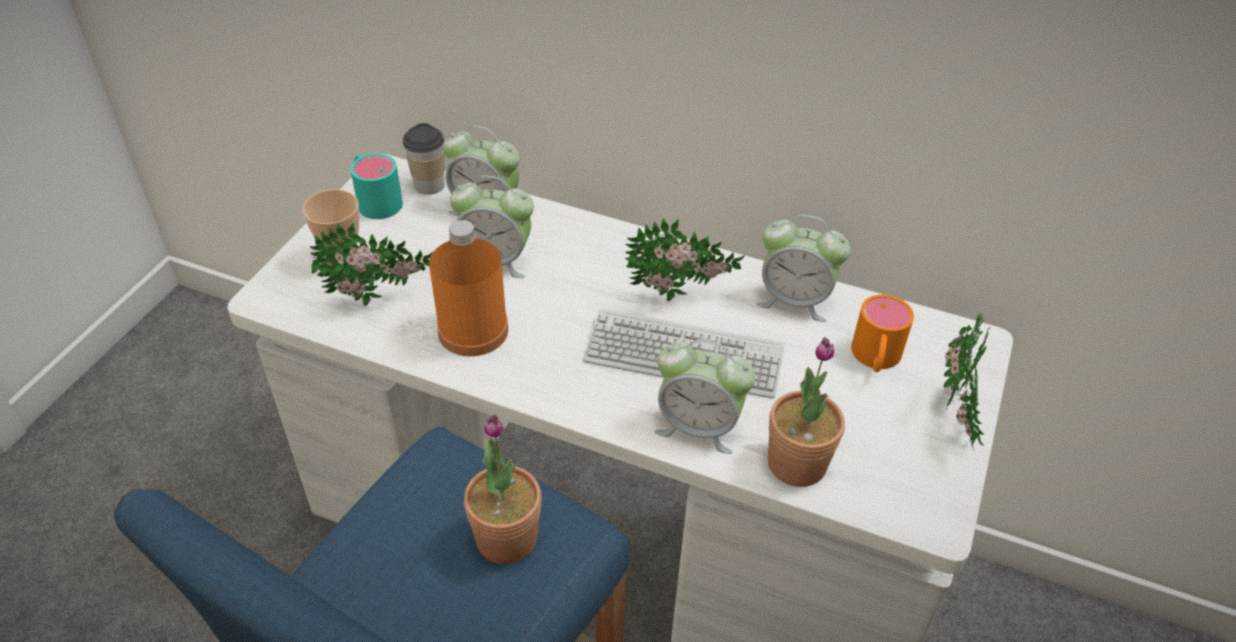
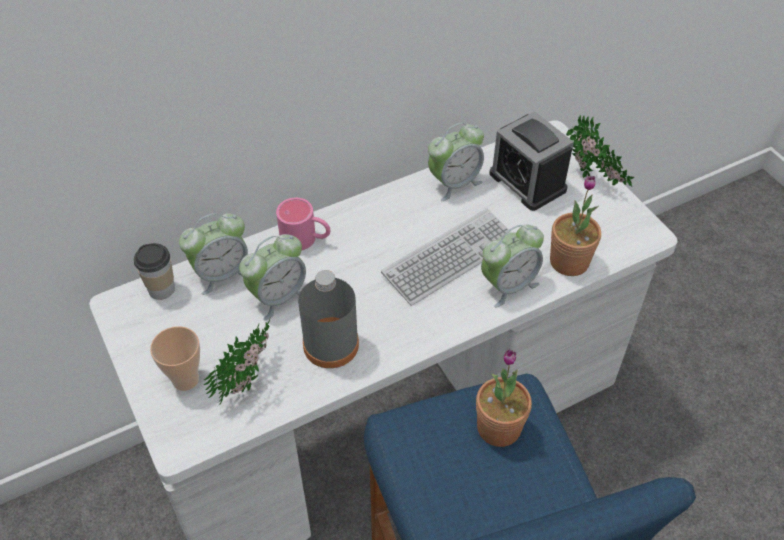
camera: 50 degrees left, 5 degrees up
turquoise mug [350,154,403,219] -> none
orange bottle [429,220,508,356] -> grey bottle [298,270,359,368]
potted plant [625,218,745,301] -> none
orange mug [851,295,914,372] -> alarm clock [489,111,574,211]
none -> pink mug [276,198,330,251]

